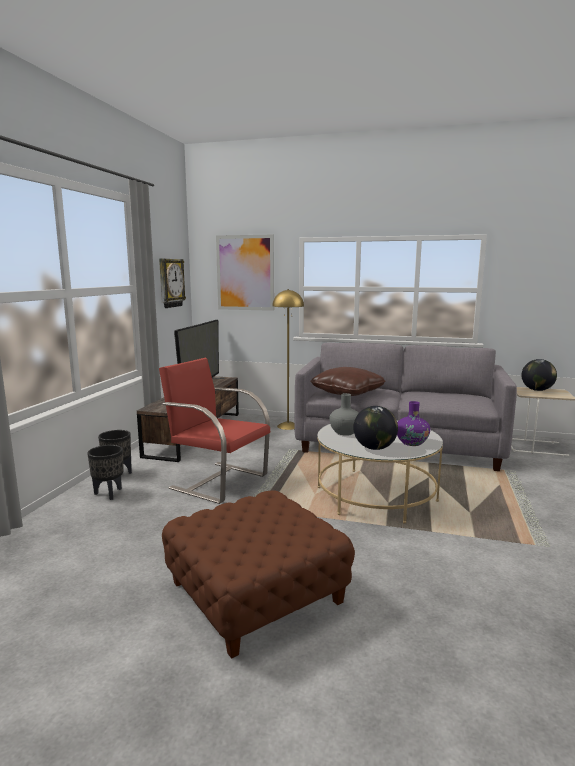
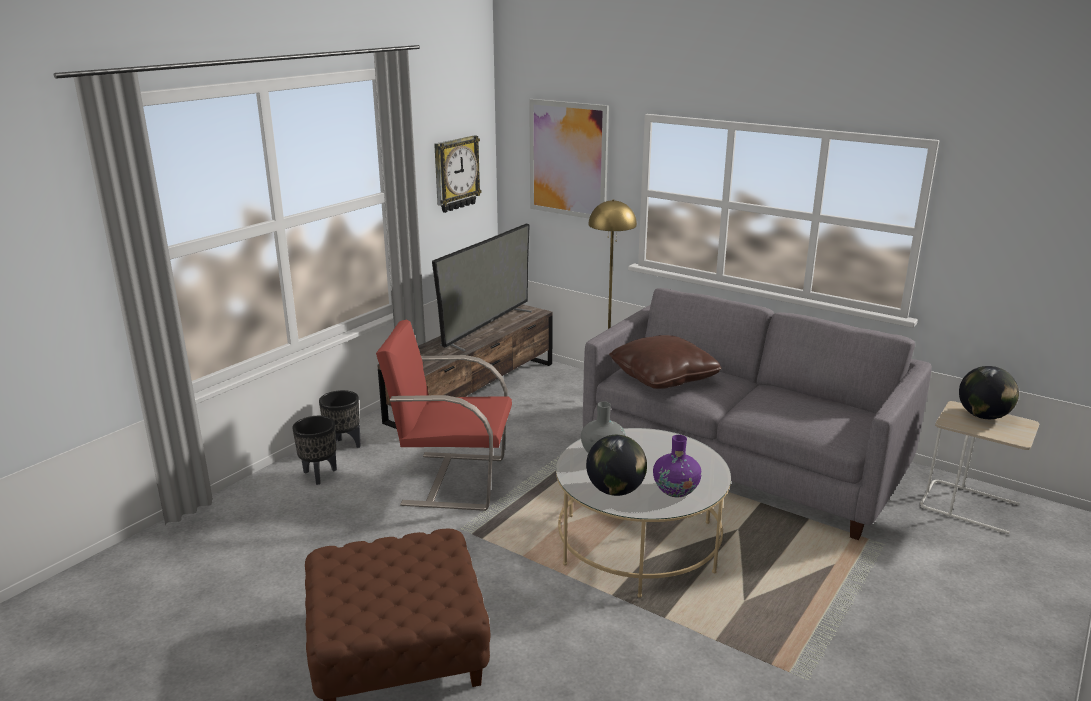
camera: 20 degrees right, 10 degrees up
red armchair [159,357,270,504] -> red armchair turned 45 degrees counterclockwise [376,320,512,511]

